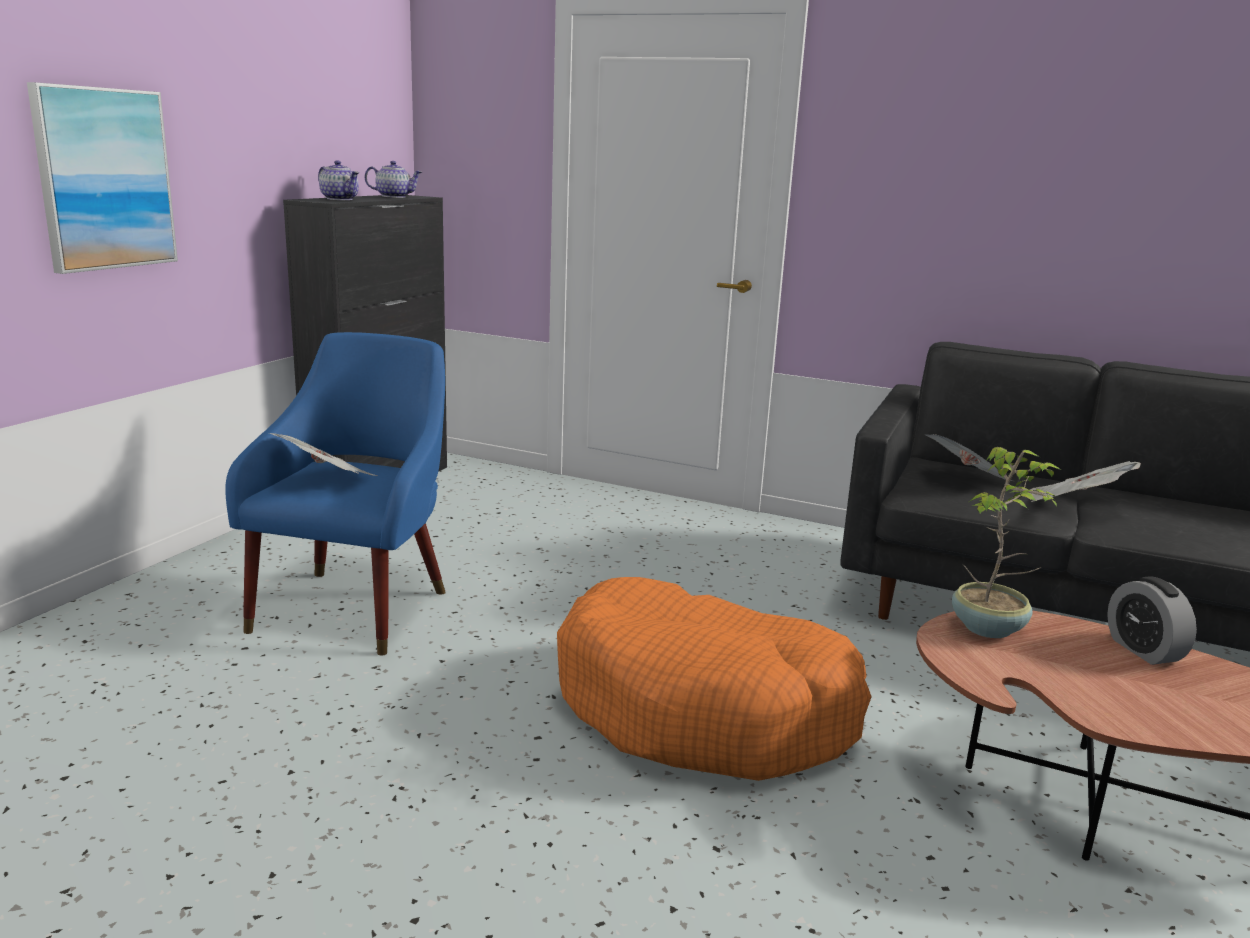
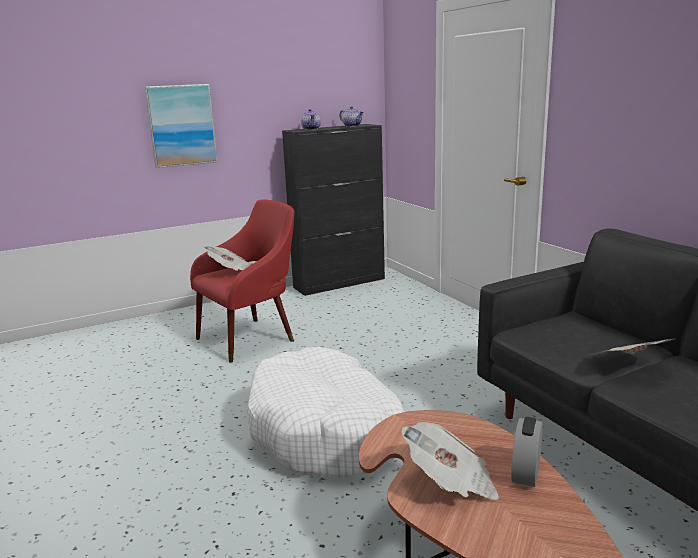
camera: 40 degrees right, 0 degrees up
blue armchair [225,332,446,655] -> red armchair [190,199,295,363]
orange dog bed [557,577,872,781] -> white dog bed [247,347,404,478]
newspaper [925,434,1013,481] -> newspaper moved to [401,422,500,500]
potted plant [952,447,1062,638] -> none

